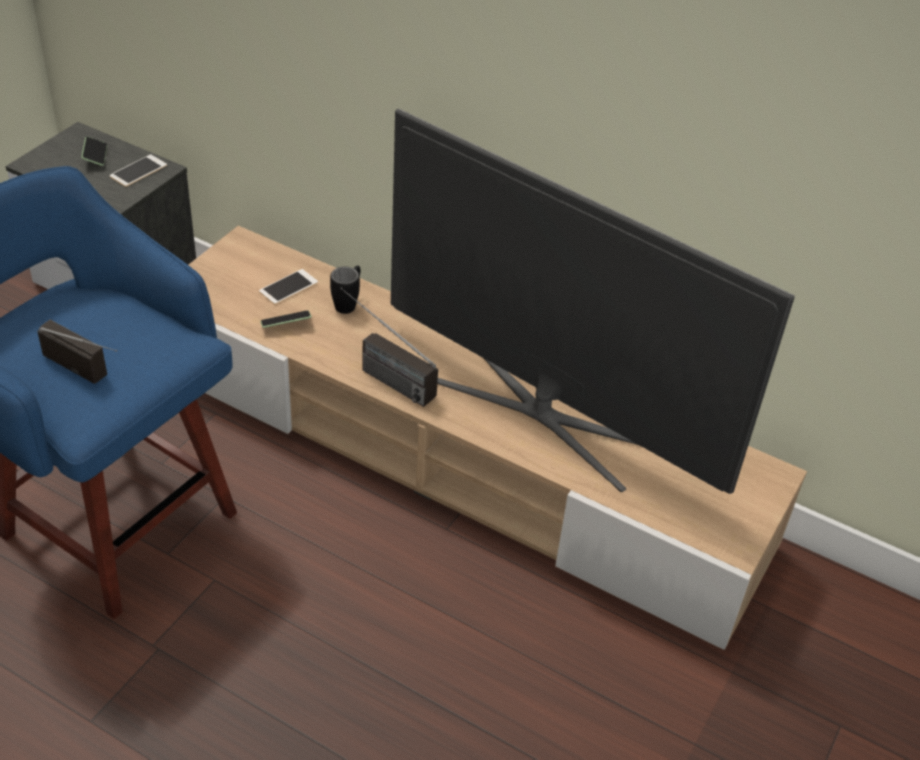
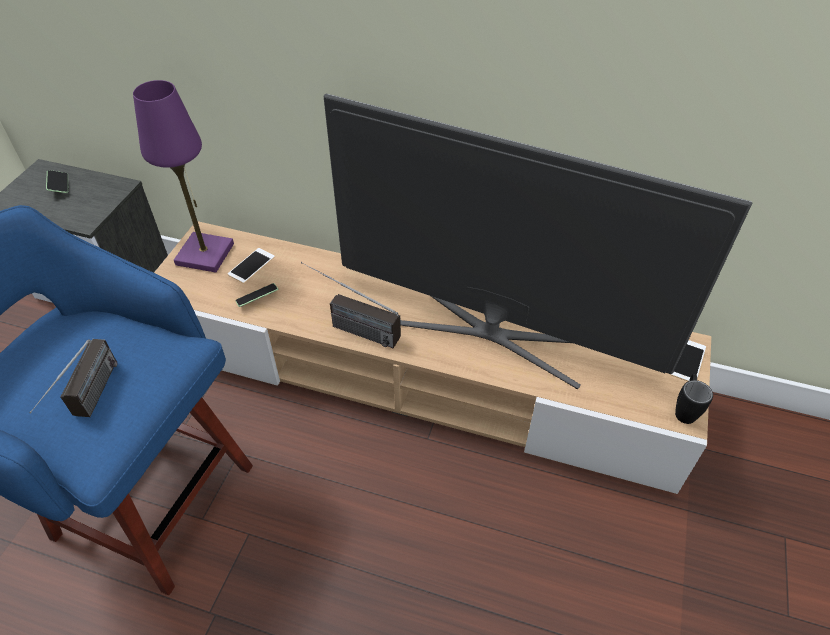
camera: 10 degrees left, 5 degrees up
radio [37,320,117,384] -> radio turned 75 degrees clockwise [29,339,118,417]
phone [109,154,167,187] -> phone moved to [670,340,706,381]
black mug [330,265,360,314] -> black mug moved to [675,374,713,424]
none -> purple table lamp [133,80,234,273]

